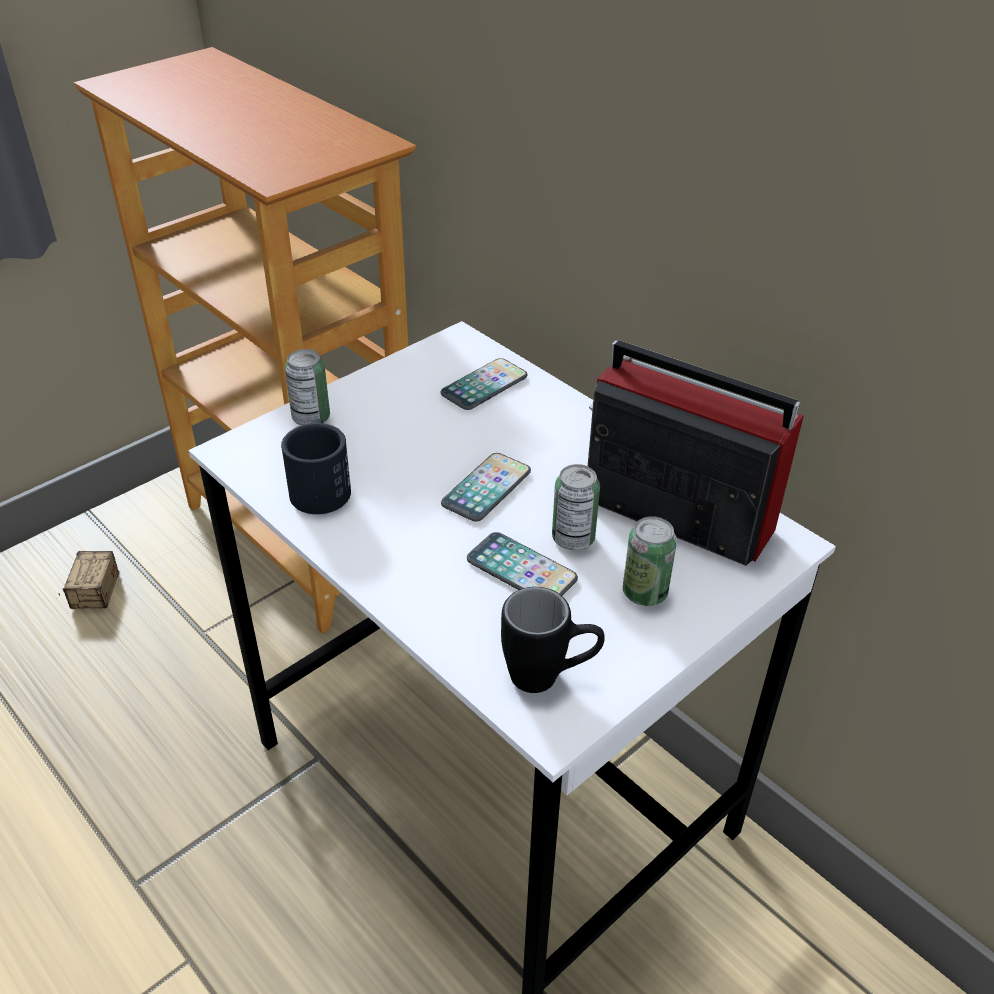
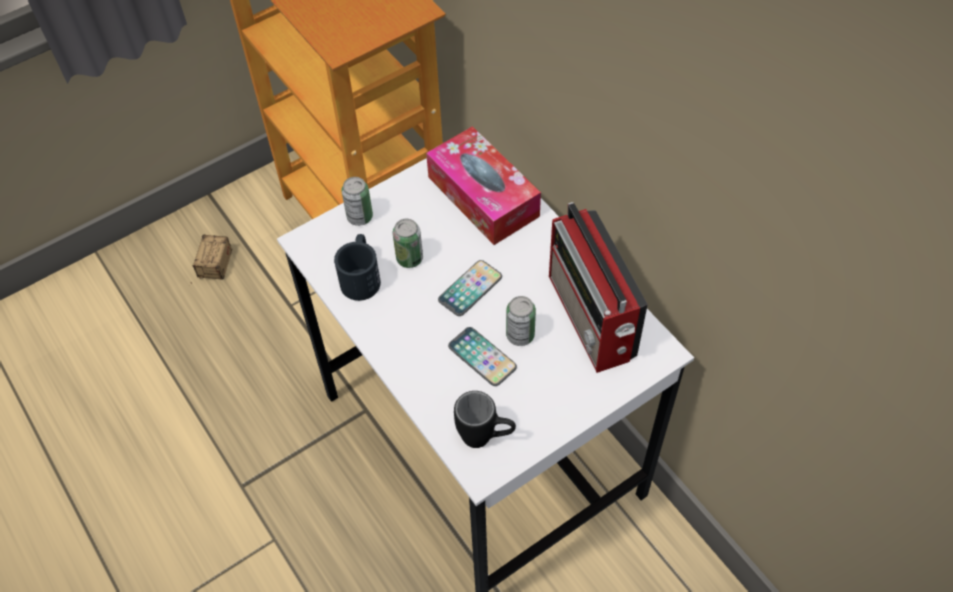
camera: 10 degrees right, 15 degrees up
phone [440,358,528,410] -> tissue box [426,126,541,245]
radio [588,340,804,566] -> radio turned 150 degrees counterclockwise [549,202,648,373]
can [623,516,677,606] -> can moved to [393,219,423,268]

